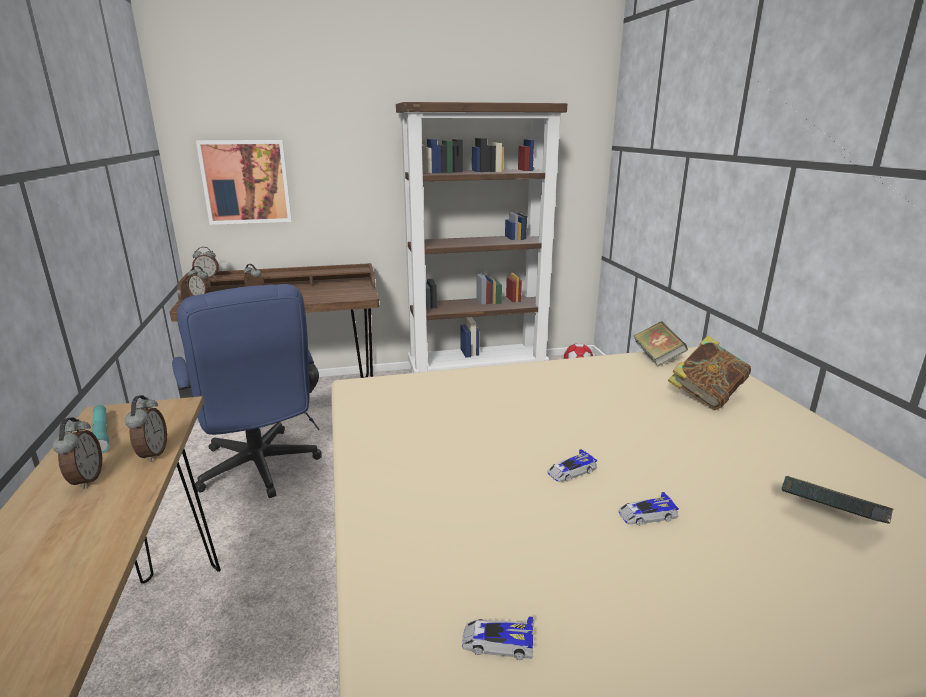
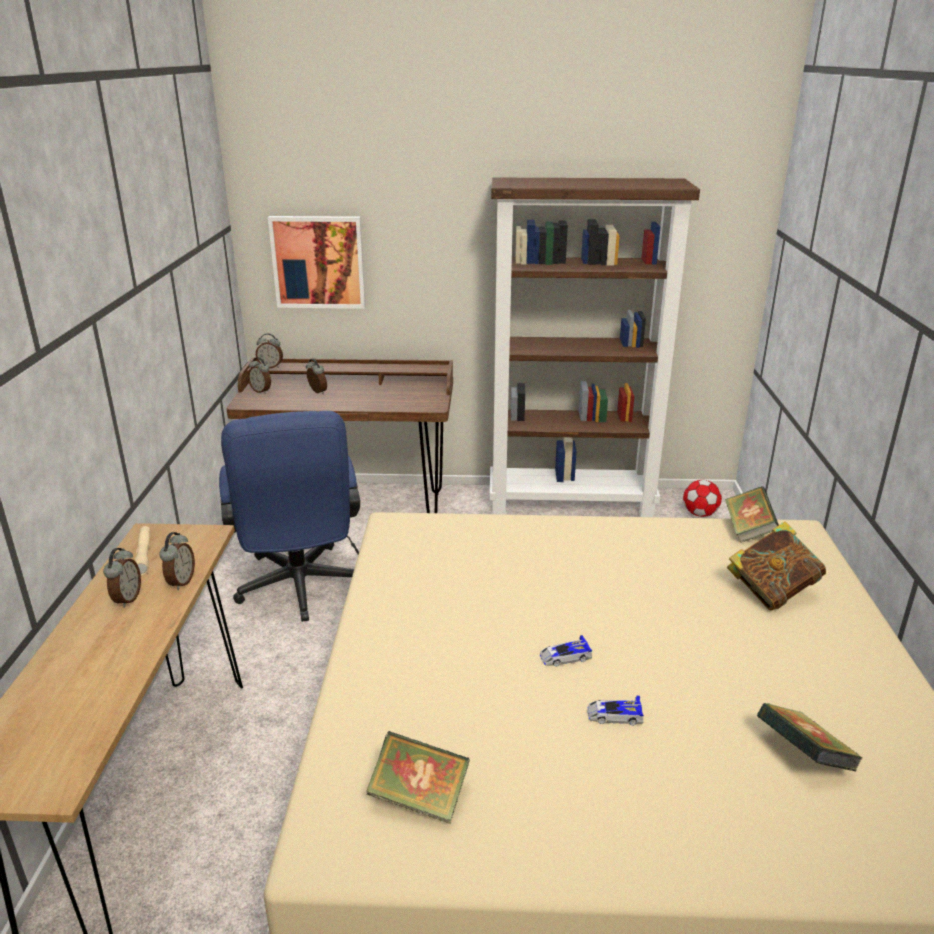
camera: 15 degrees right, 5 degrees up
turquoise flashlight [92,405,110,454] -> beige flashlight [134,526,150,576]
toy car [462,616,535,660] -> book [366,731,470,824]

